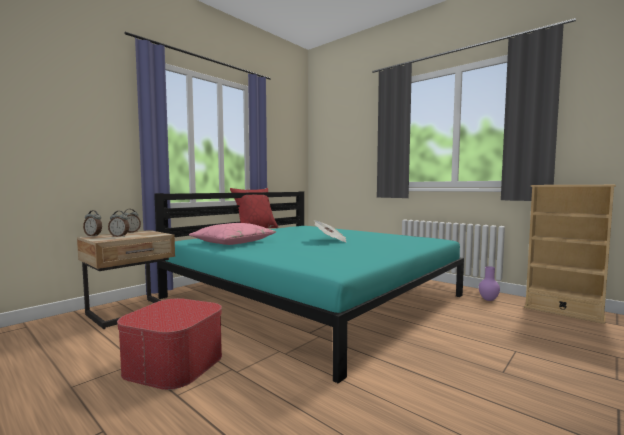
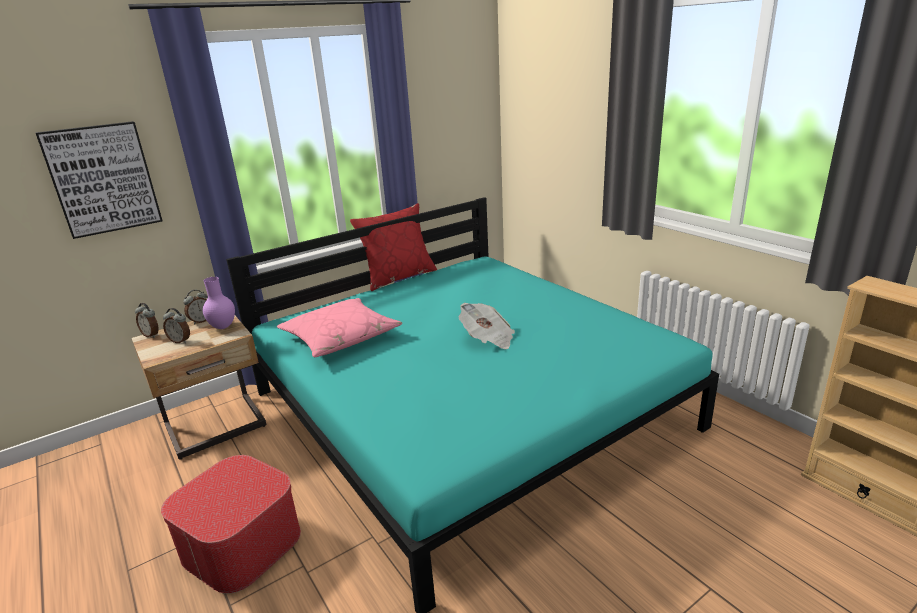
camera: 15 degrees right, 20 degrees up
purple vase [479,266,500,301] -> purple vase moved to [203,277,235,329]
none -> picture [35,121,163,239]

